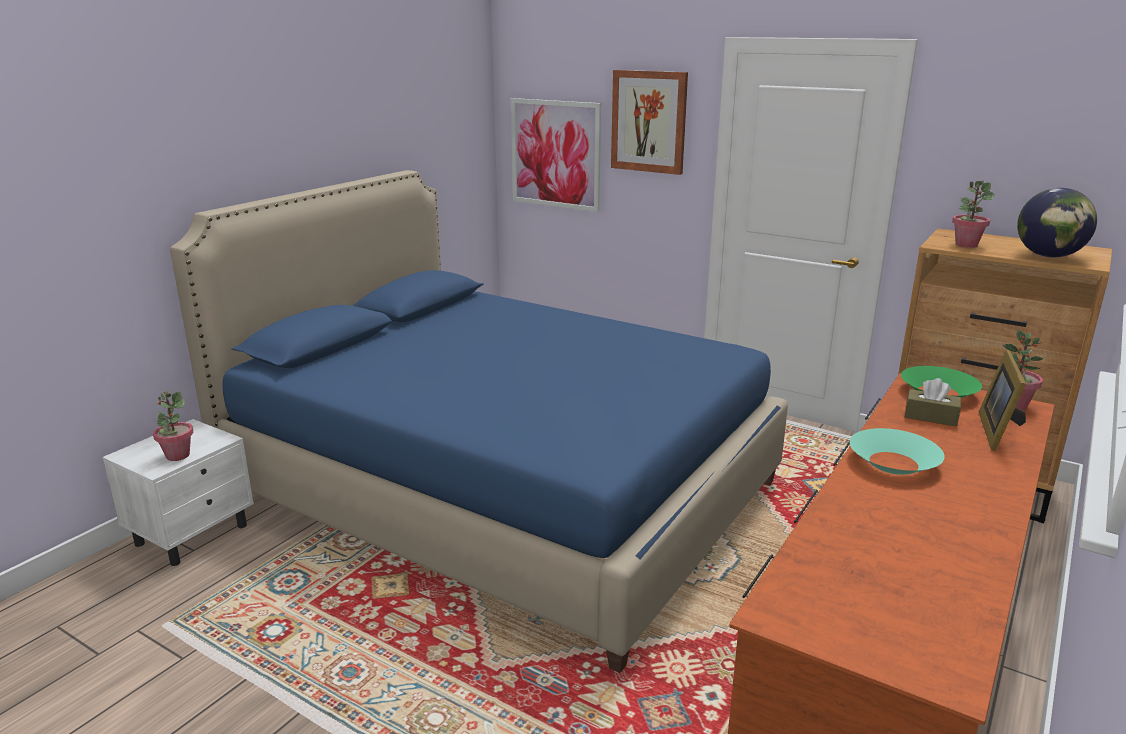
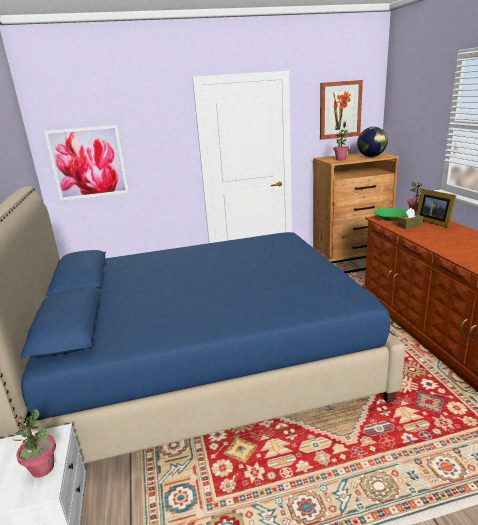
camera: 45 degrees left, 0 degrees up
picture [611,70,688,175] -> picture moved to [320,80,363,140]
turquoise bowl [850,428,945,475] -> none

